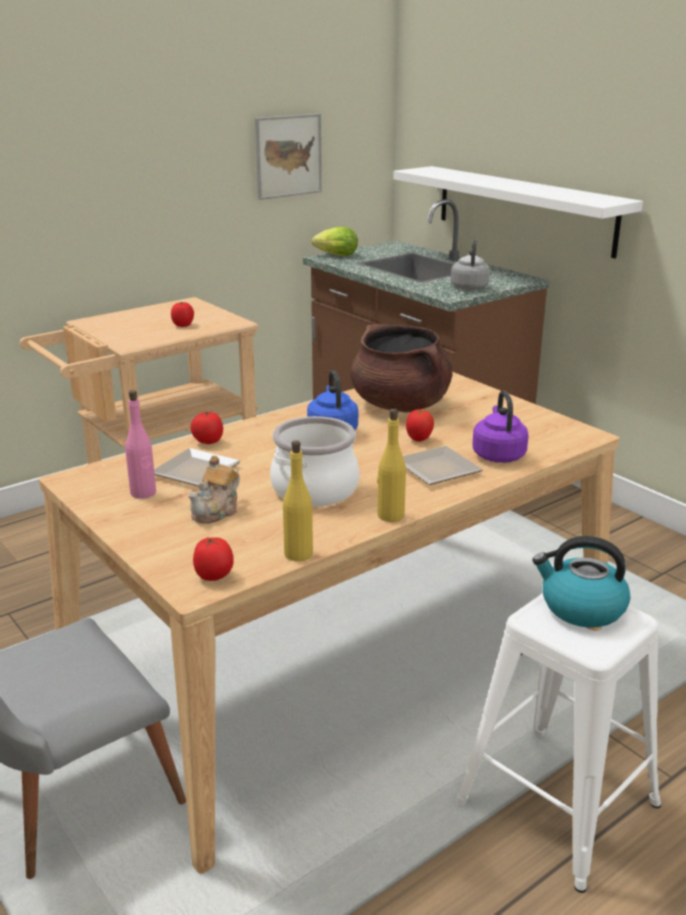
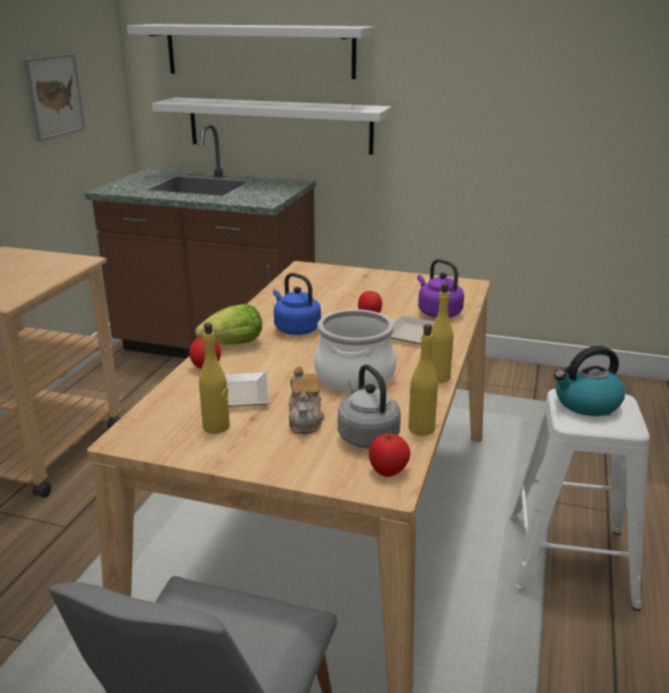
camera: 35 degrees left, 0 degrees up
pink bottle [125,390,156,499] -> yellow bottle [199,323,230,434]
tomato [171,302,194,327] -> none
lettuce [312,227,358,256] -> lettuce moved to [195,304,262,345]
brown cooking pot [350,324,453,413] -> none
grey kettle [451,239,490,290] -> grey kettle moved to [338,364,401,449]
none -> white shelf [127,24,375,79]

